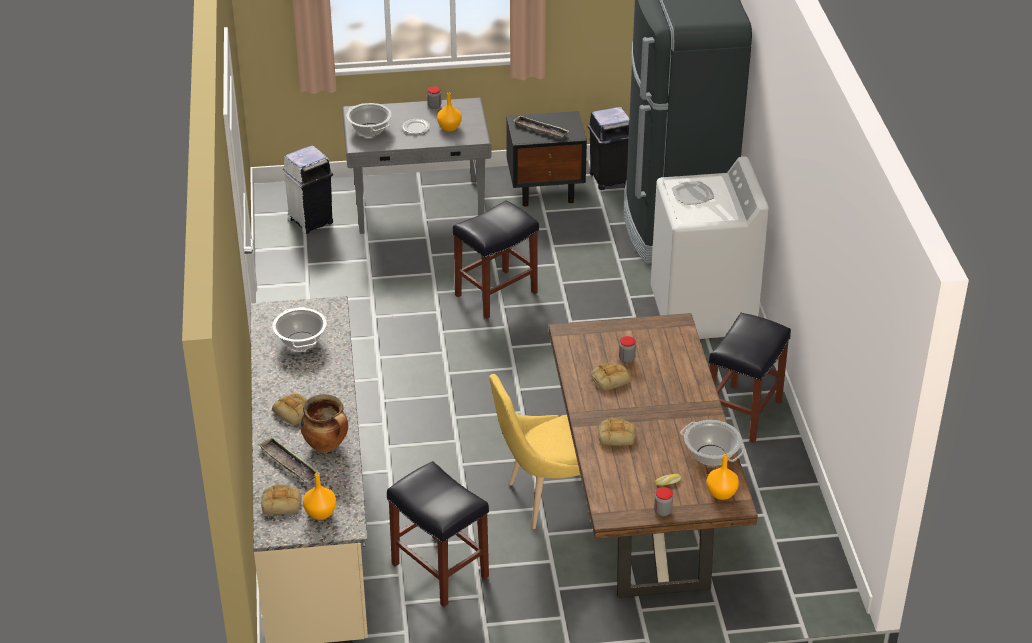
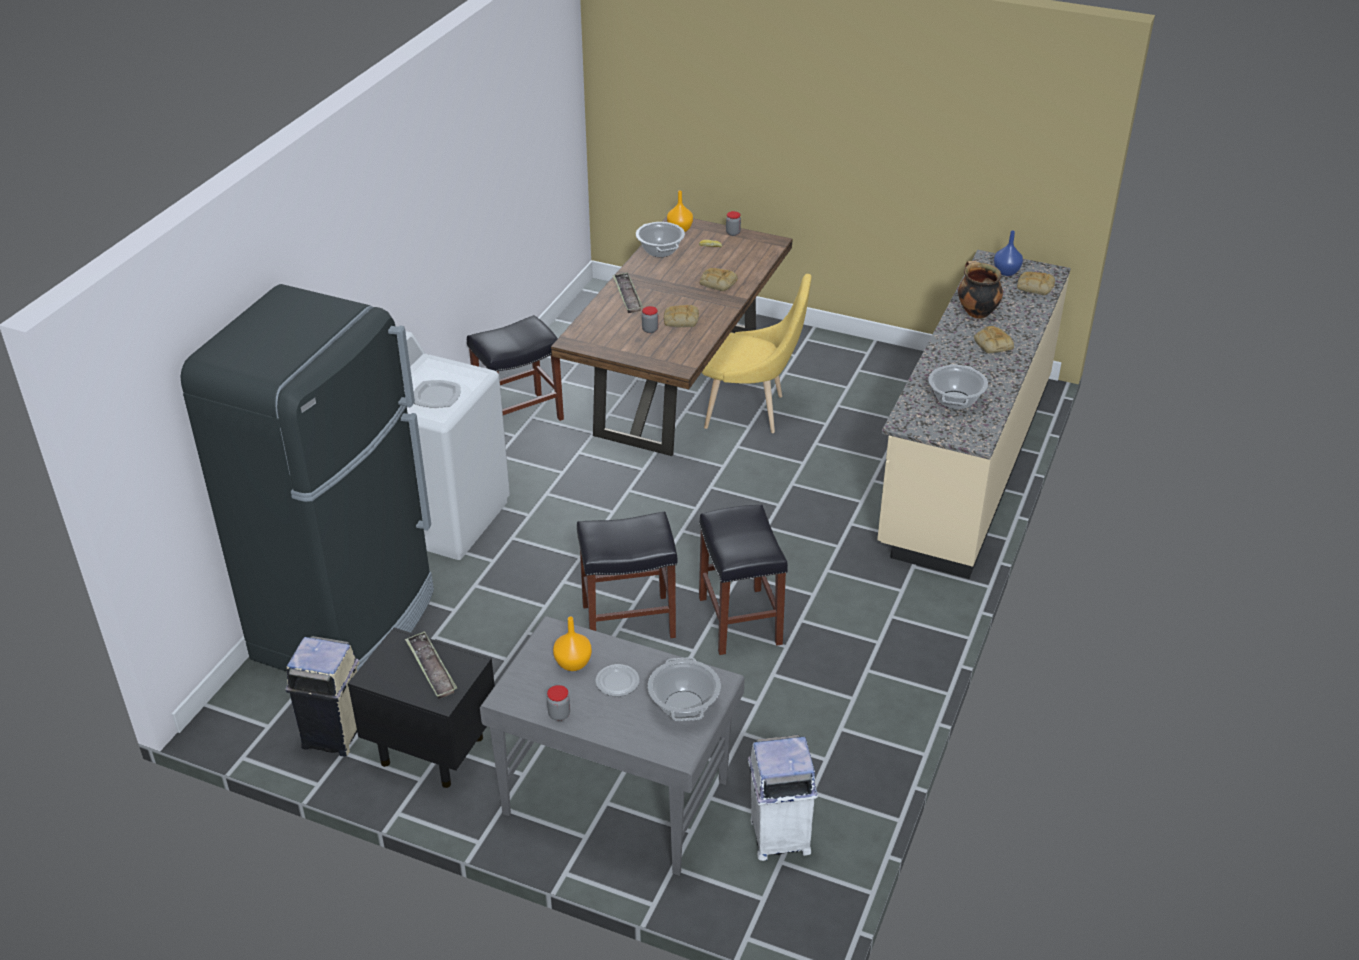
camera: 150 degrees left, 0 degrees up
tray [257,436,320,482] -> tray moved to [612,272,643,313]
orange vase [303,473,336,520] -> blue vase [994,230,1023,276]
black stool [387,461,489,607] -> black stool moved to [699,505,788,655]
black trash can [588,107,629,190] -> beige trash can [285,636,359,756]

